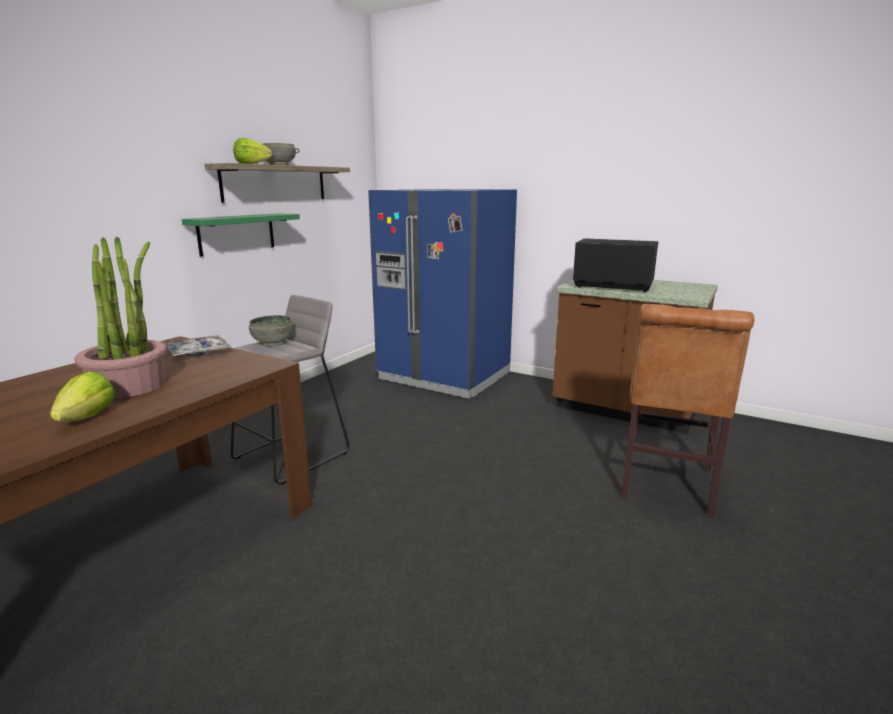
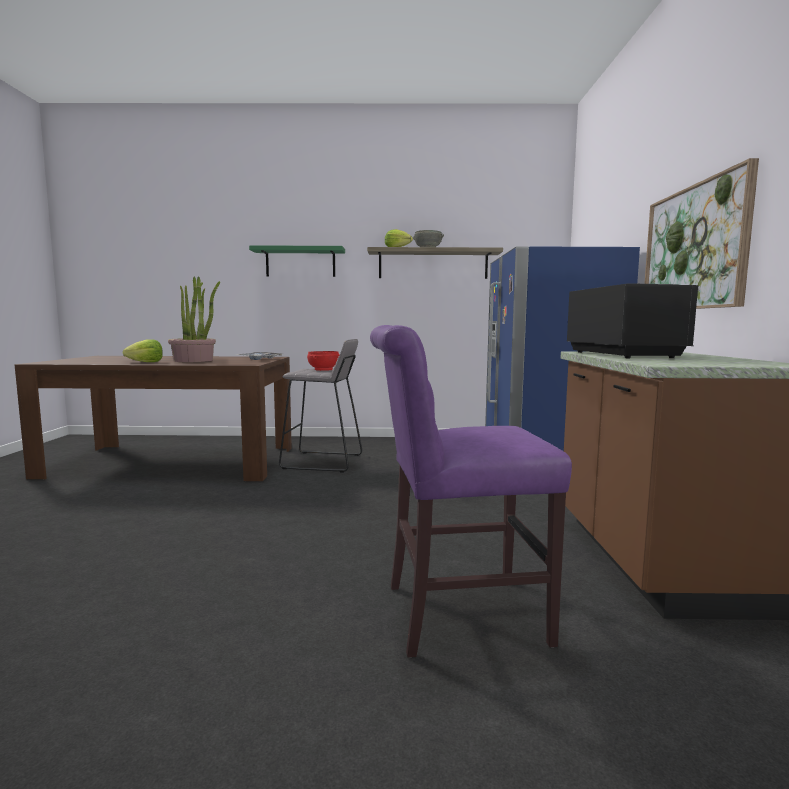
camera: 60 degrees right, 10 degrees down
green shelf [182,213,300,257] -> green shelf moved to [249,245,345,277]
grey bowl [249,315,294,347] -> red bowl [307,351,340,371]
brown chair [621,304,754,516] -> purple chair [370,325,572,657]
none -> picture [644,158,759,309]

